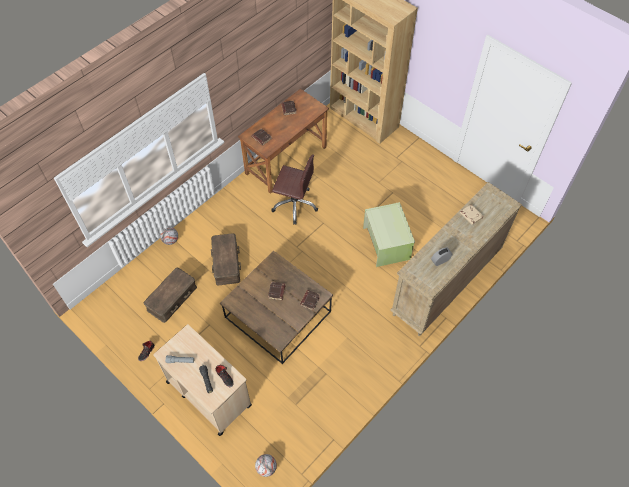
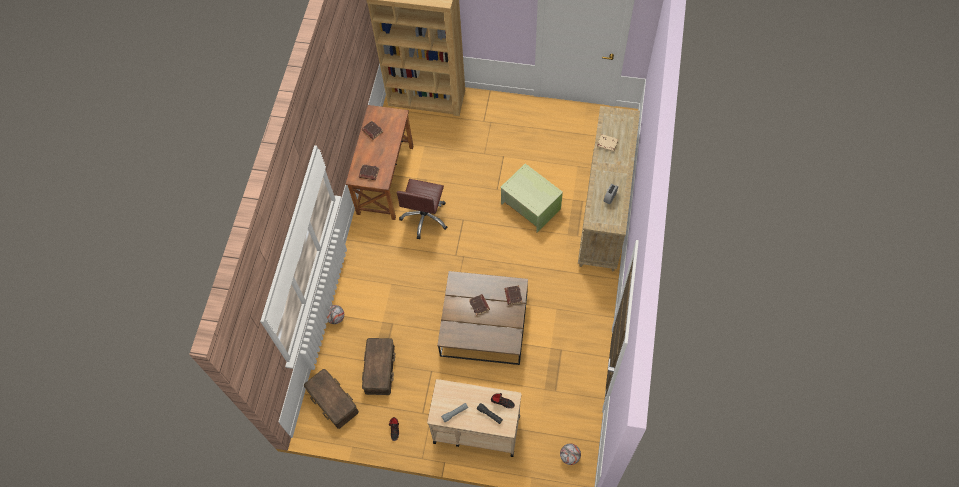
camera: 30 degrees left, 5 degrees up
brown storage box [211,233,241,285] -> brown storage box moved to [304,369,359,429]
brown office chair [271,155,318,225] -> brown office chair turned 120 degrees clockwise [396,179,447,239]

